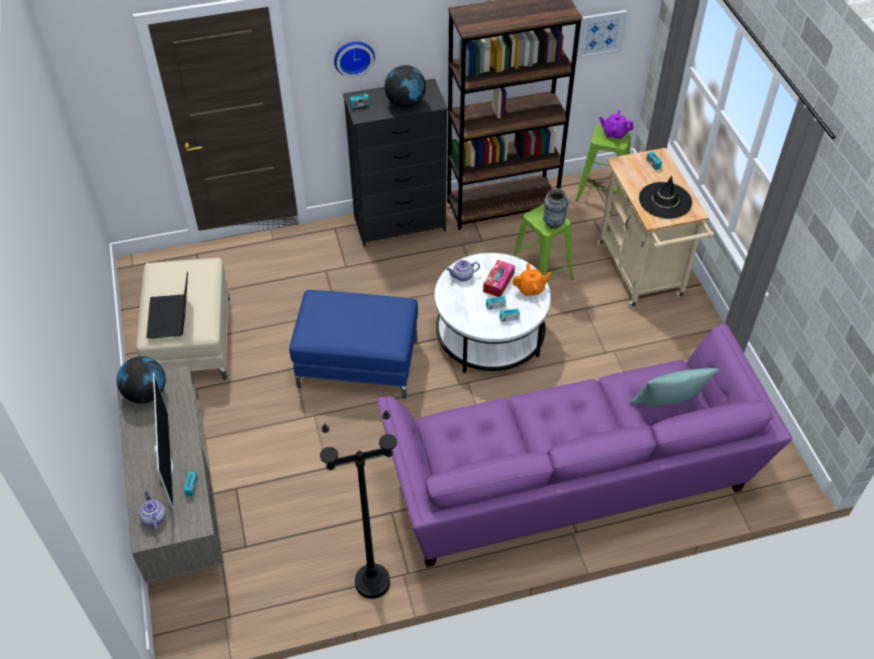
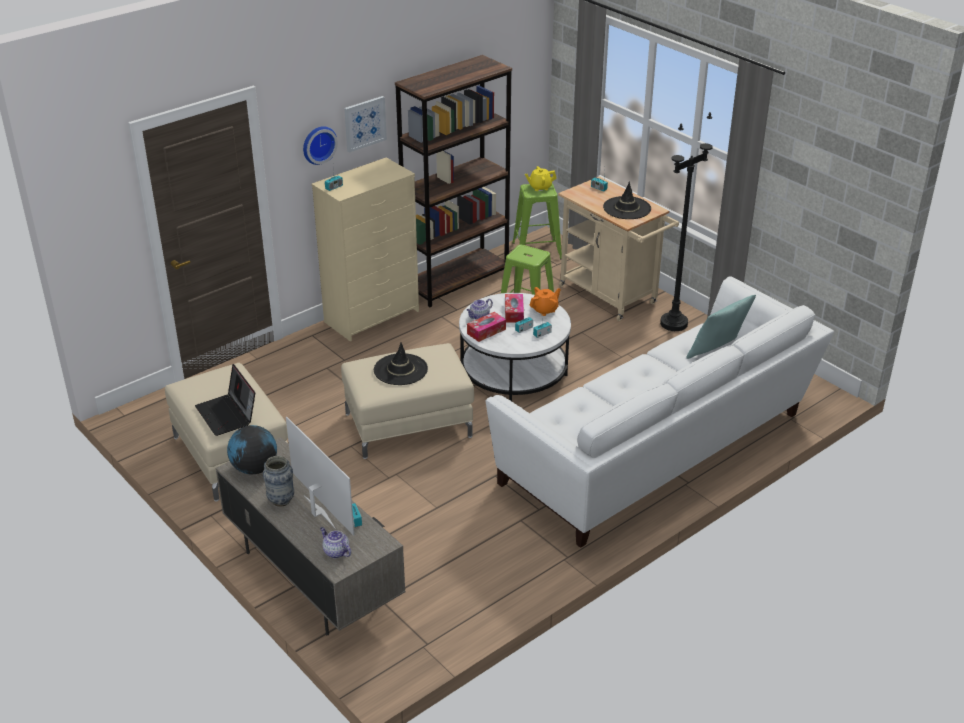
camera: 25 degrees left, 15 degrees down
blue ottoman [289,290,418,399] -> beige ottoman [341,343,474,459]
black floor lamp [320,410,397,599] -> black floor lamp moved to [660,112,713,331]
black dresser [343,78,448,247] -> beige dresser [311,157,419,342]
purple sofa [377,323,792,567] -> white sofa [486,276,834,548]
globe [384,65,426,108] -> none
vase [543,188,568,229] -> vase moved to [263,456,294,507]
picture [577,10,627,59] -> picture moved to [344,96,387,153]
purple teapot [599,110,633,140] -> yellow teapot [525,166,556,191]
none -> black hat [374,342,428,385]
none -> tissue box [467,312,506,342]

